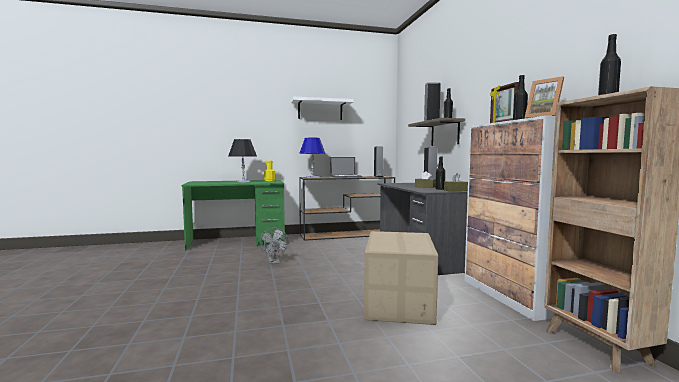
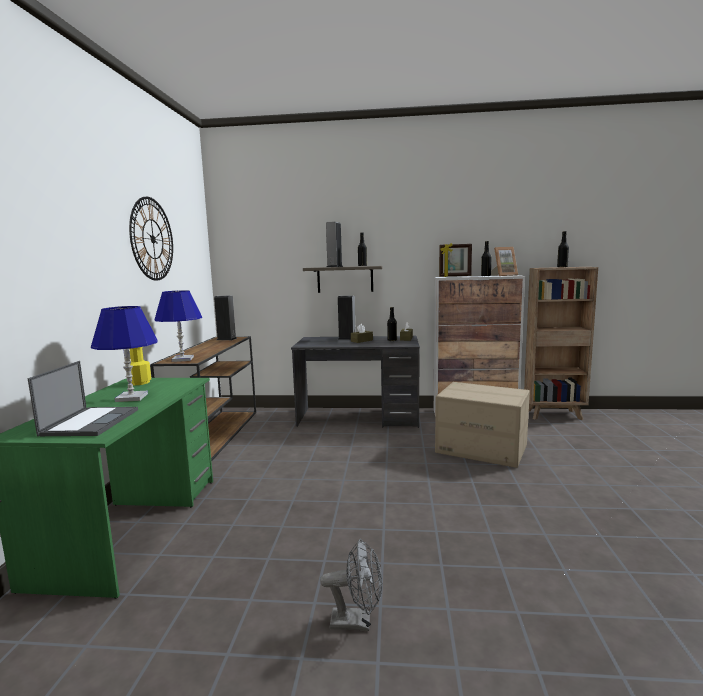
camera: 70 degrees left, 5 degrees up
black table lamp [228,139,257,183] -> blue table lamp [91,306,158,402]
grey fan [260,228,288,264] -> grey fan moved to [320,539,382,631]
white shelf [291,97,354,120] -> wall clock [129,197,173,281]
laptop [330,157,362,178] -> laptop moved to [28,361,138,436]

